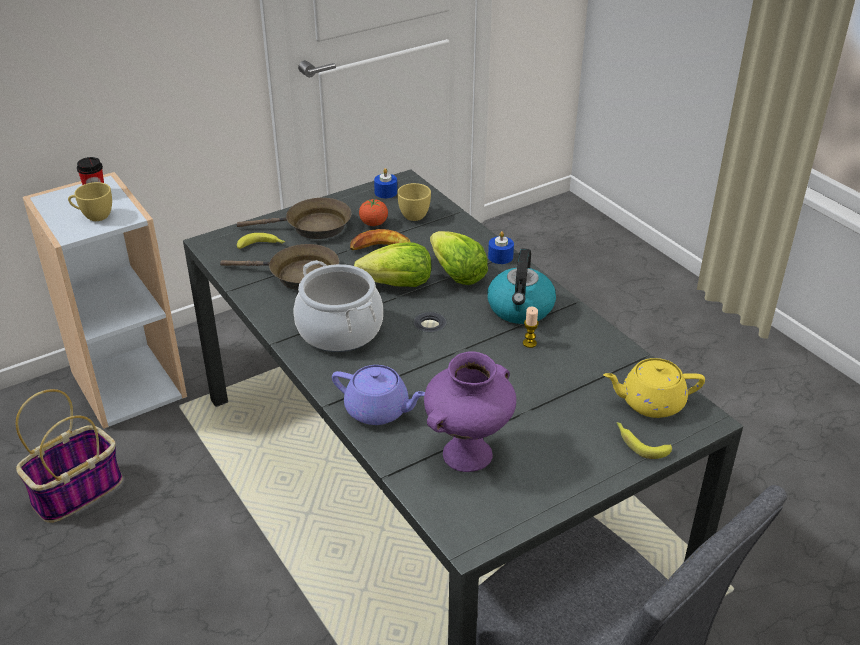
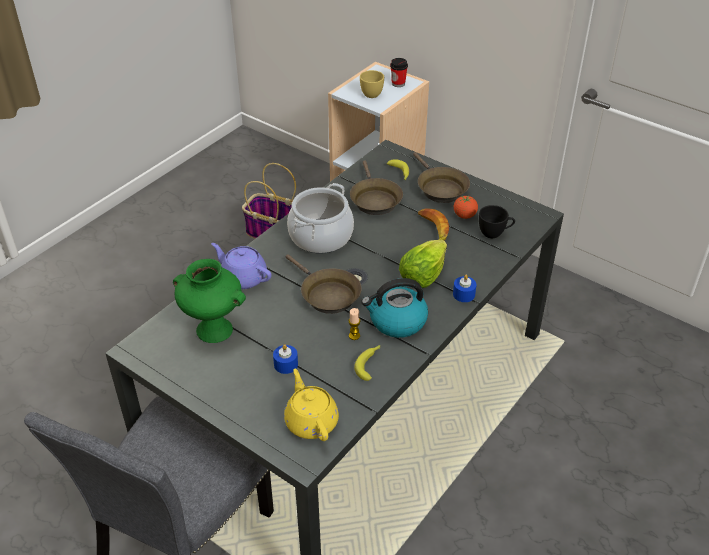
camera: 70 degrees right, 5 degrees up
purple teapot [332,365,425,425] -> purple teapot turned 120 degrees clockwise [211,243,272,289]
lettuce [354,242,431,287] -> none
blue candle [374,168,397,198] -> blue candle moved to [273,344,298,374]
yellow cup [397,183,431,221] -> black cup [479,205,515,238]
purple vase [424,351,516,472] -> green vase [173,259,246,343]
banana [617,422,672,459] -> banana moved to [354,345,380,381]
none -> brown frying pan [286,254,361,314]

